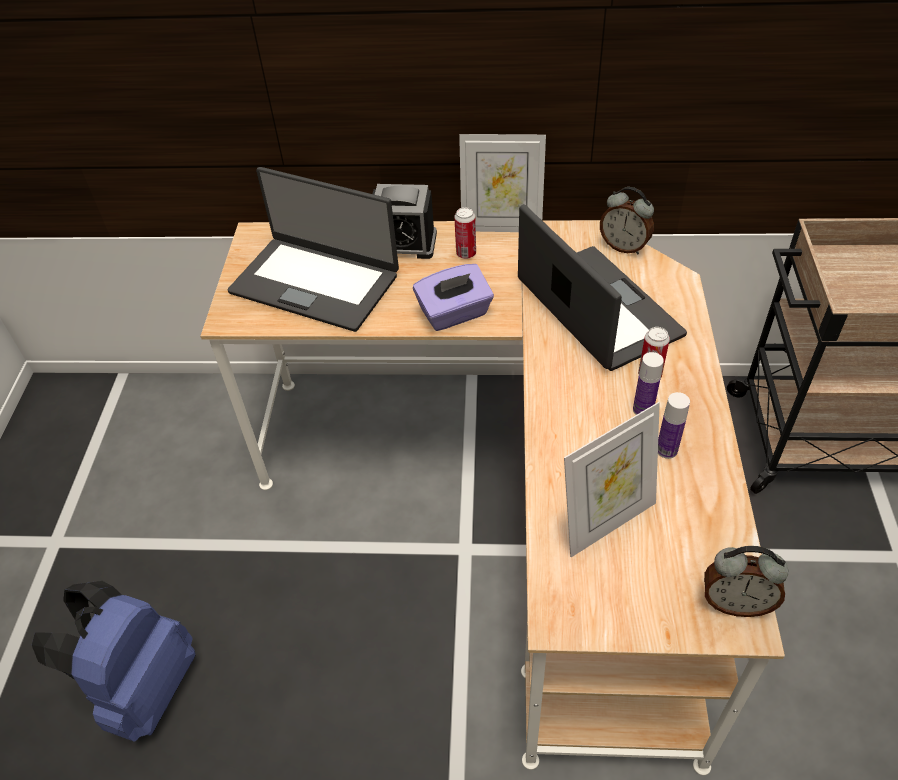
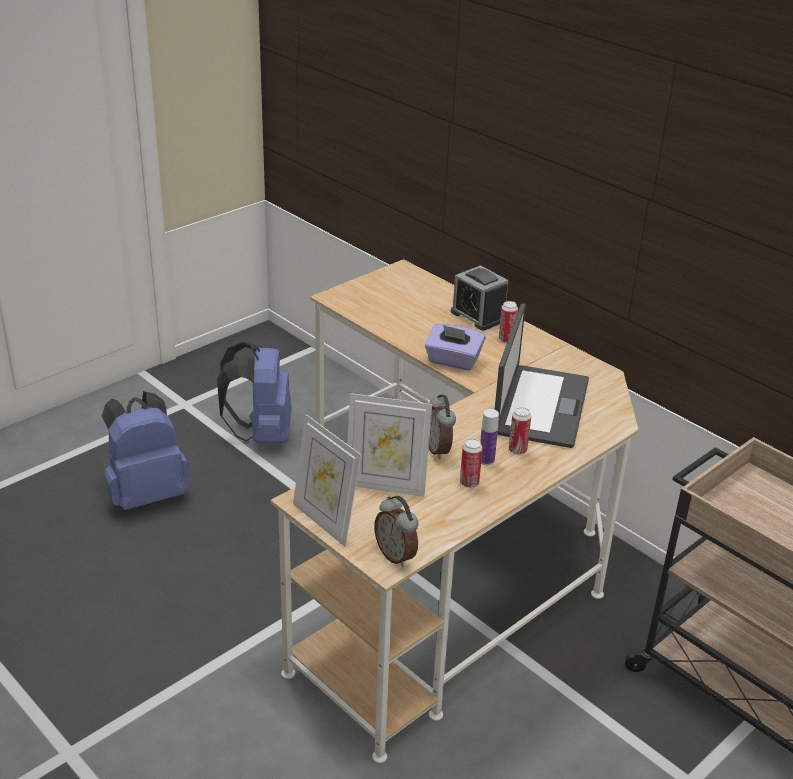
camera: 40 degrees right, 15 degrees down
laptop [227,167,399,332] -> none
picture frame [459,134,546,232] -> picture frame moved to [293,414,361,547]
alarm clock [600,187,654,254] -> alarm clock moved to [429,395,456,459]
bottle [658,392,690,459] -> can [460,439,483,488]
none -> blue backpack [217,342,291,443]

